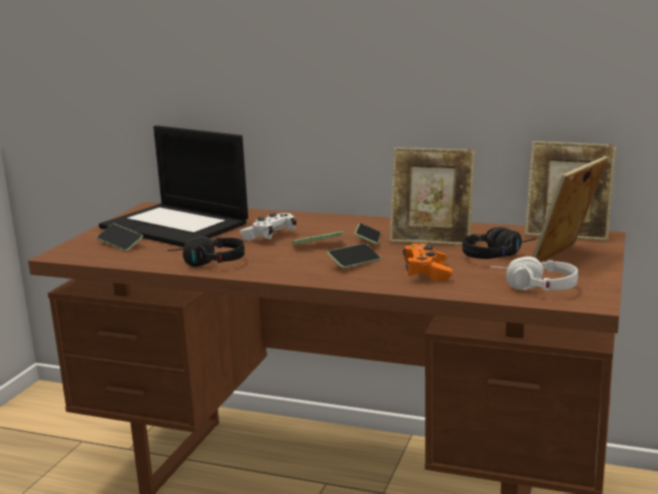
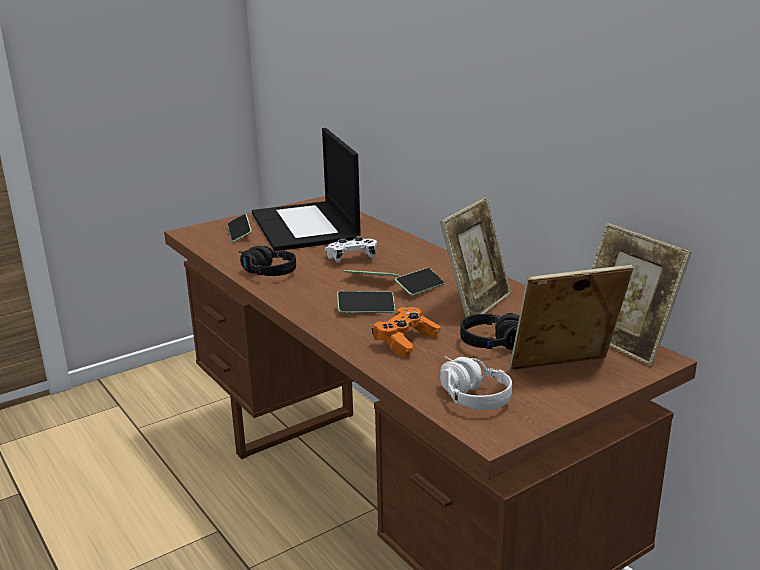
camera: 35 degrees right, 5 degrees up
picture frame [389,147,475,245] -> picture frame turned 105 degrees counterclockwise [440,198,511,318]

